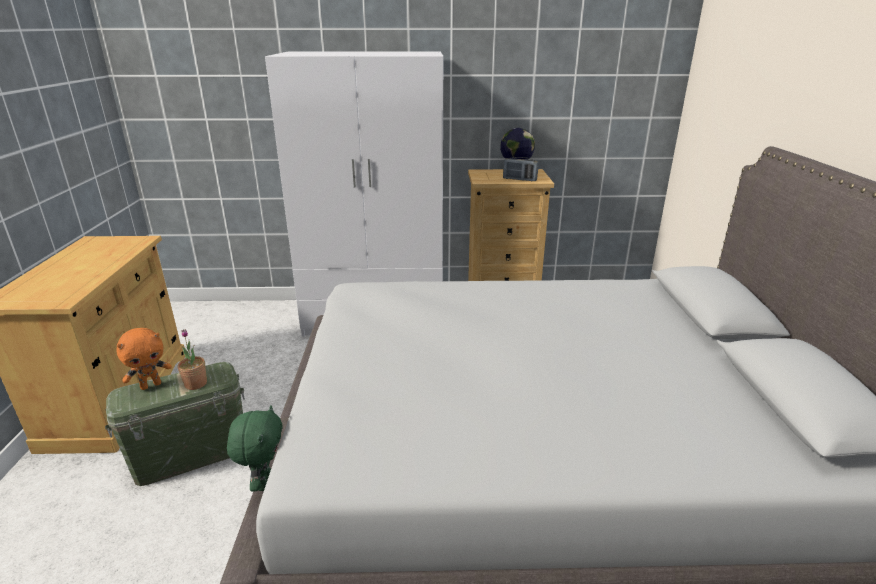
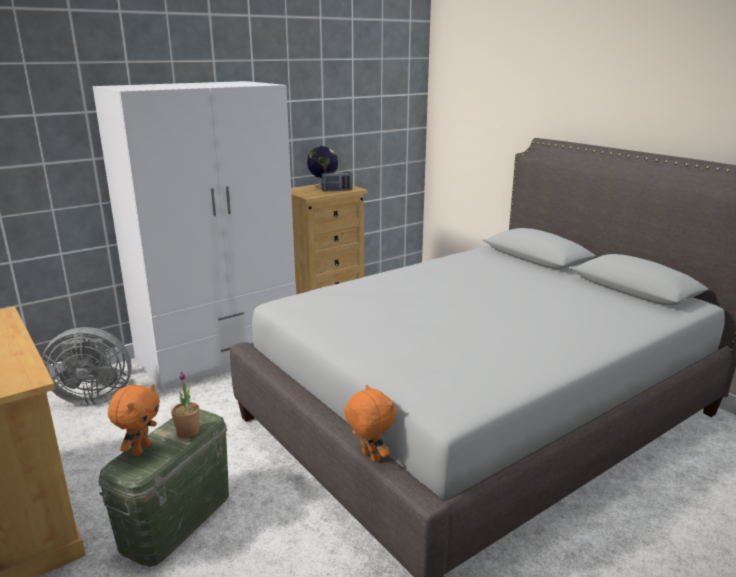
camera: 35 degrees left, 5 degrees down
green plush toy [227,405,283,491] -> orange plush toy [344,384,396,462]
none -> grey fan [42,327,132,405]

